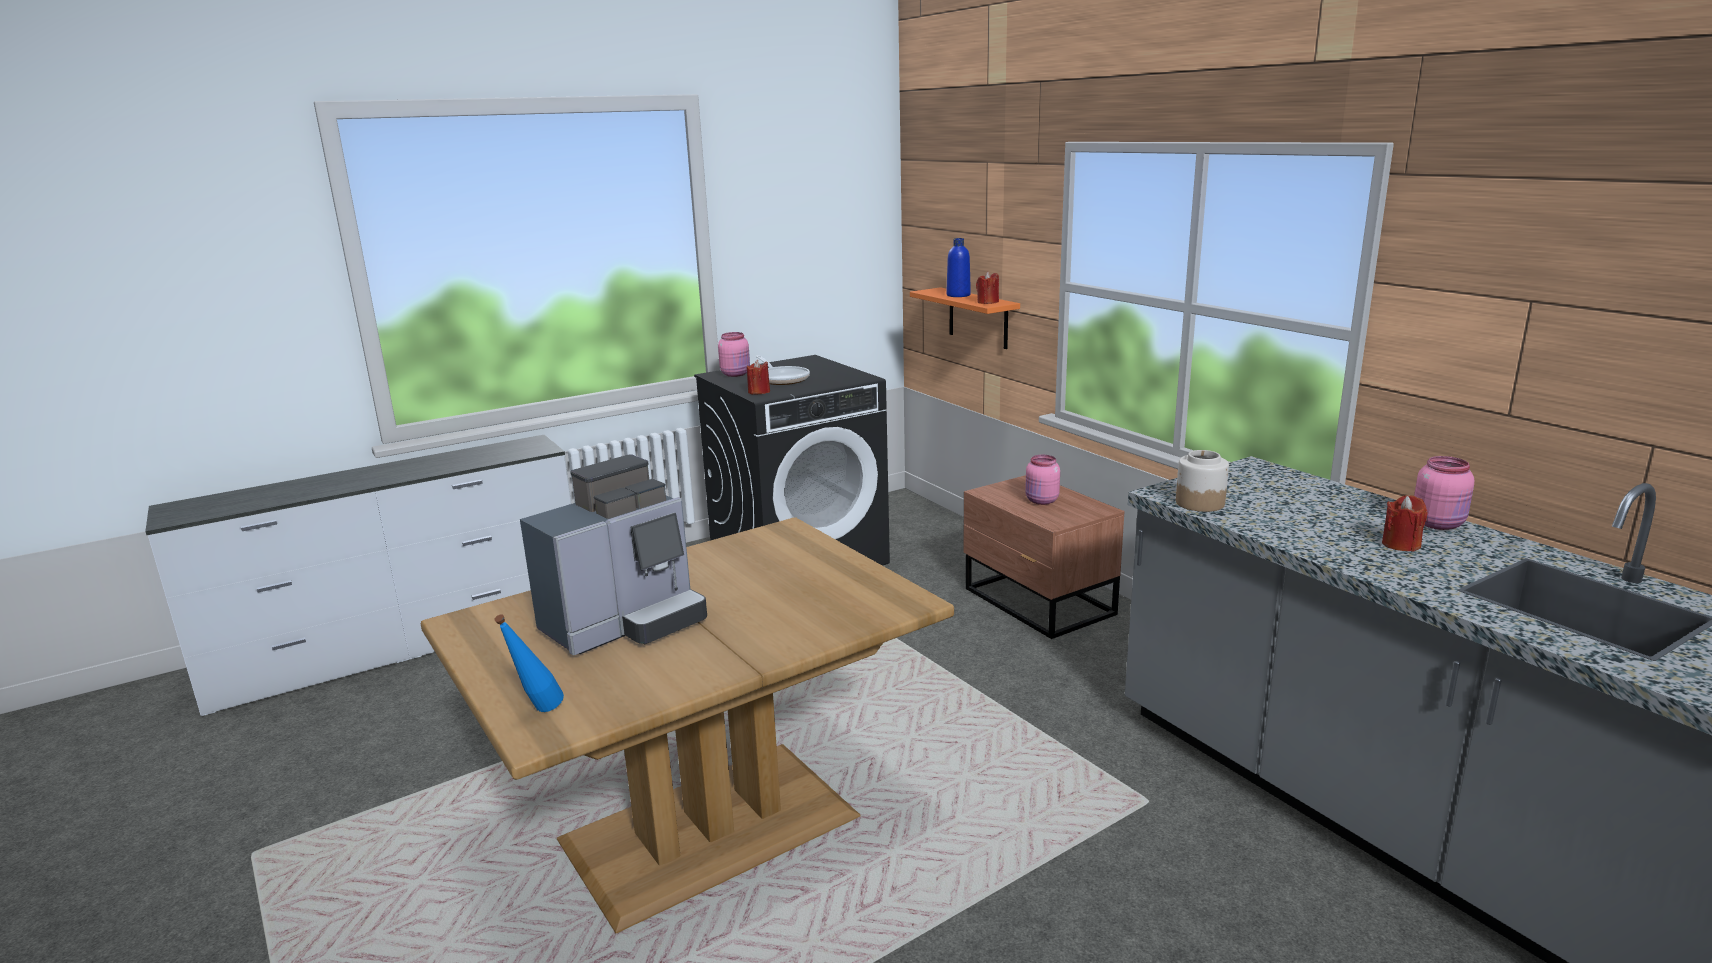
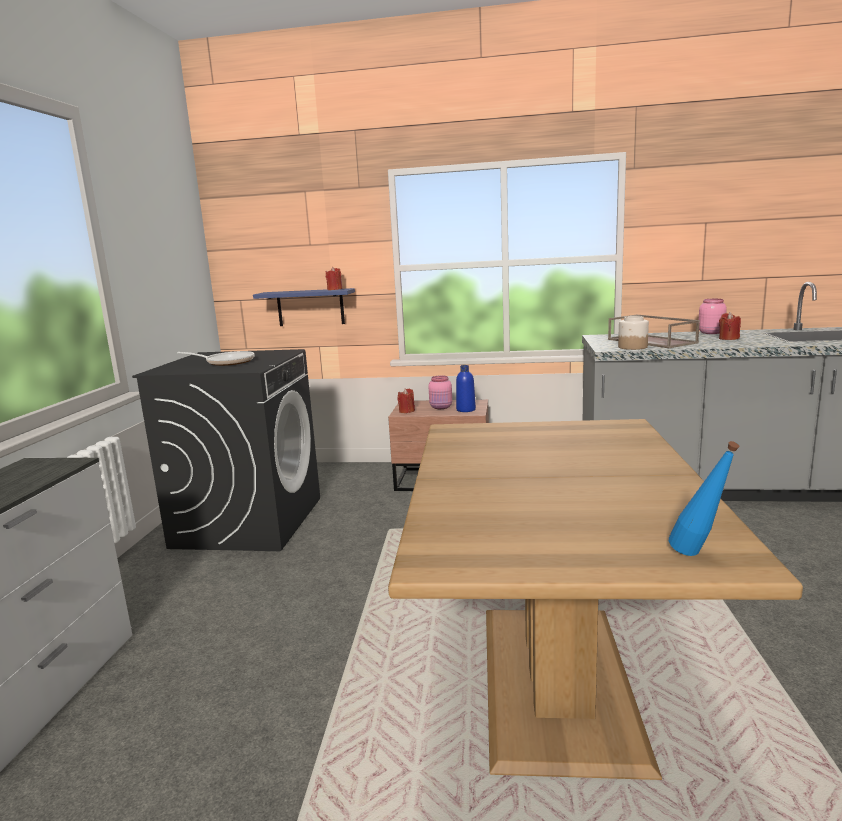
camera: 50 degrees left, 5 degrees down
coffee machine [520,454,707,655] -> none
pink jar [718,332,750,377] -> none
red candle [747,360,770,394] -> red candle moved to [397,388,415,413]
orange shelf [910,287,1020,349] -> blue shelf [253,288,355,326]
blue bottle [946,238,971,297] -> blue bottle moved to [456,365,476,412]
none -> brown tray [608,315,700,348]

